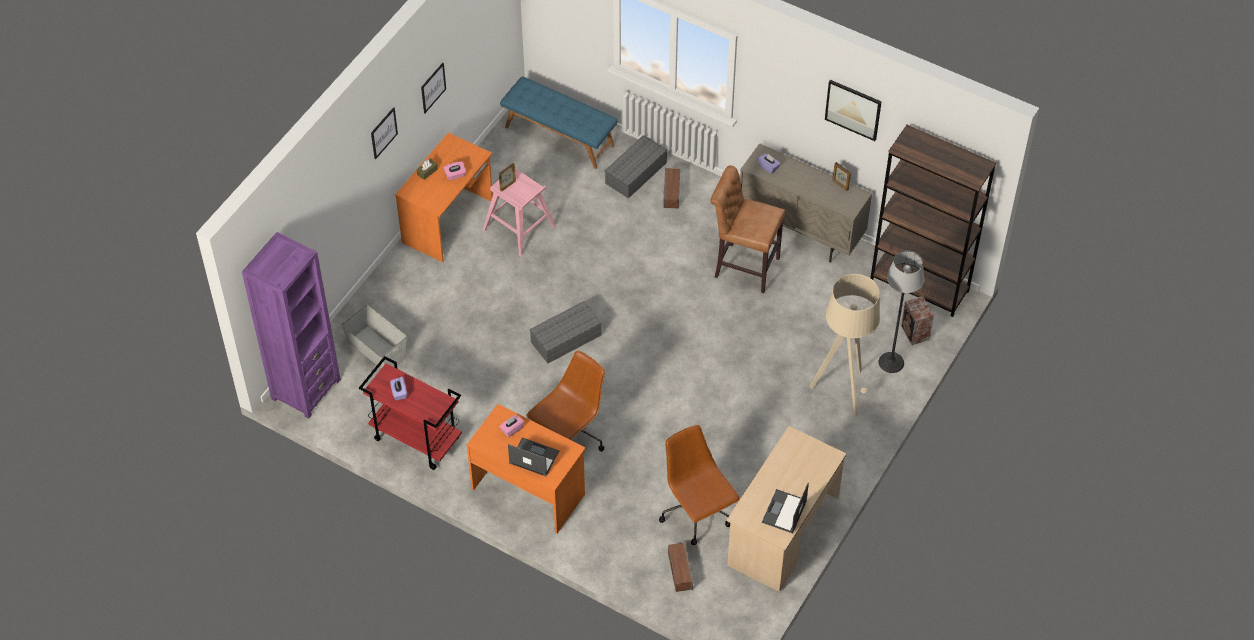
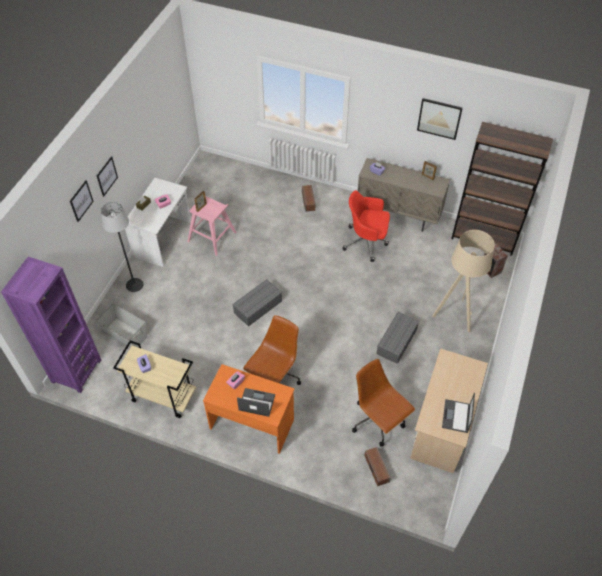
camera: 10 degrees left, 0 degrees up
red cart [359,356,462,470] -> beige cart [113,340,196,418]
orange desk [395,133,493,262] -> white desk [125,178,191,267]
picture [421,63,446,113] -> picture moved to [70,180,94,222]
blue bench [500,76,618,169] -> none
grey storage box [605,135,668,199] -> grey storage box moved to [377,312,419,364]
brown stool [711,166,785,293] -> red office chair [342,190,390,262]
floor lamp [879,251,924,373] -> floor lamp moved to [101,202,143,292]

